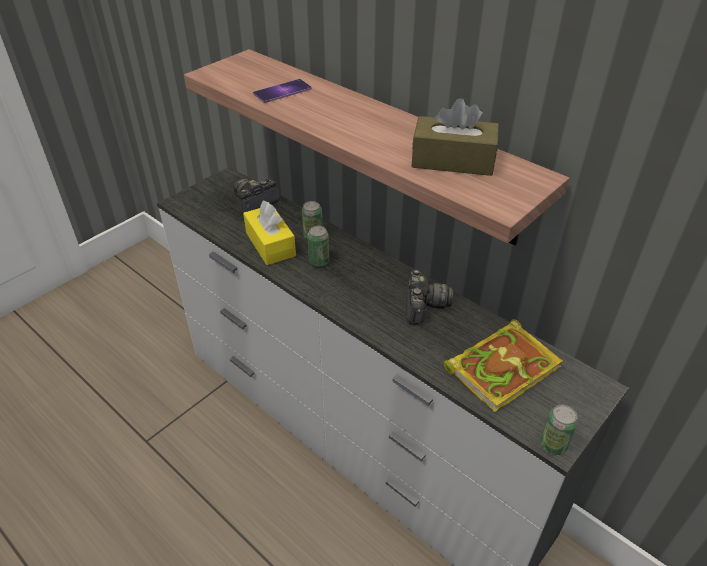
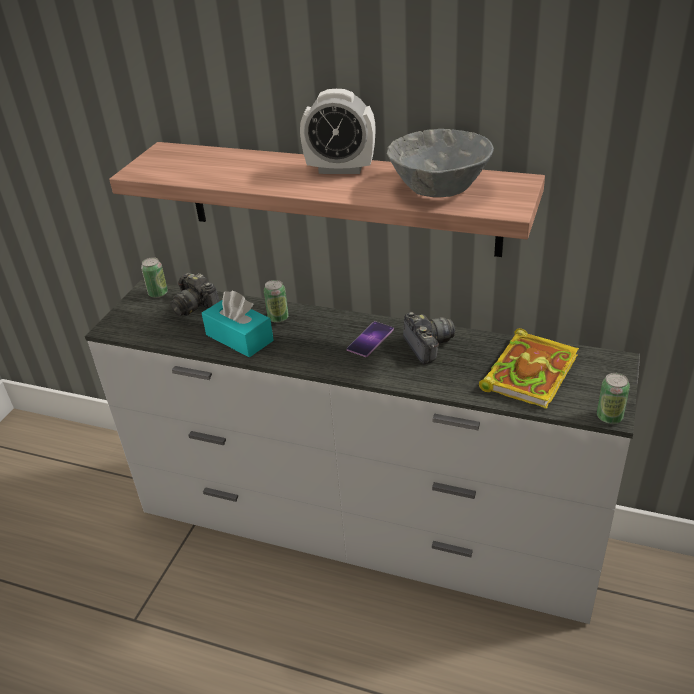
camera: 20 degrees left, 5 degrees down
camera [233,179,280,214] -> camera turned 75 degrees counterclockwise [170,272,219,316]
yellow tissue box [243,200,296,265] -> turquoise tissue box [202,291,274,357]
phone [253,79,312,103] -> phone moved to [347,321,394,357]
can [307,226,329,266] -> can moved to [141,257,168,298]
brown tissue box [411,98,499,176] -> grey bowl [387,129,494,197]
none -> alarm clock [300,89,375,174]

